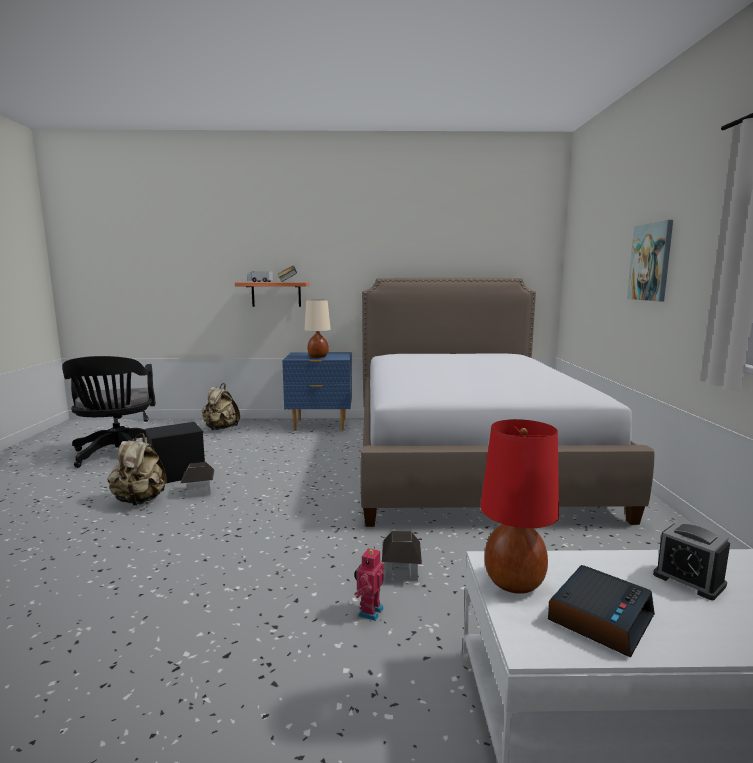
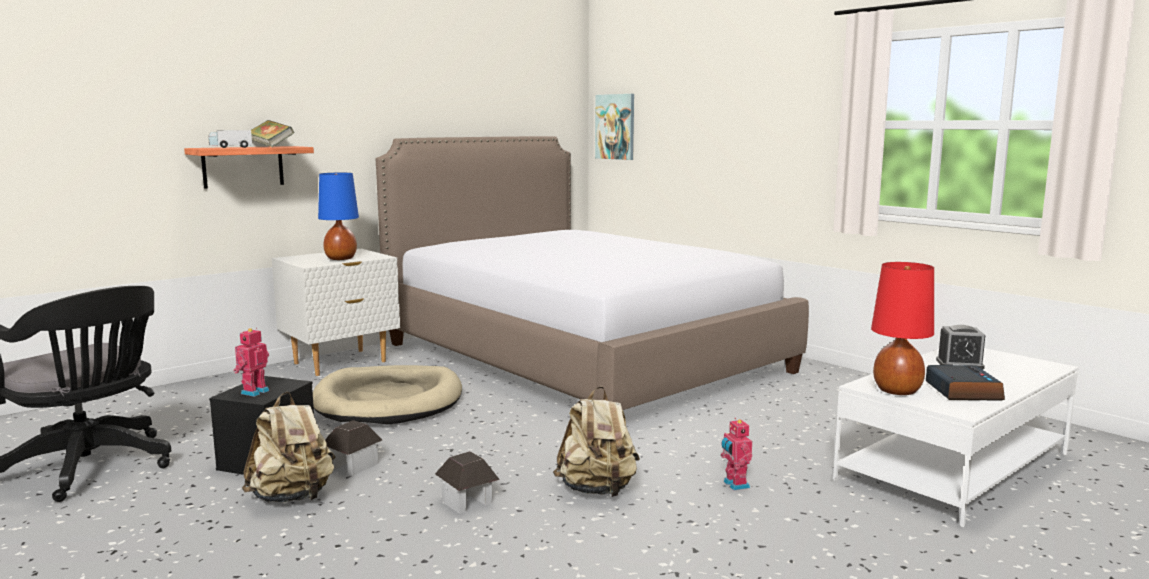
camera: 40 degrees left, 0 degrees up
beige backpack [202,383,240,430] -> beige backpack moved to [553,386,640,497]
blue nightstand [282,352,352,431] -> white nightstand [272,249,400,376]
beige table lamp [305,300,331,358] -> blue table lamp [318,173,359,260]
toy house [382,531,422,581] -> toy house moved to [435,451,500,514]
picture [627,220,673,301] -> picture moved to [595,94,634,160]
none -> toy robot [234,328,269,397]
none -> beige dog bed [313,365,462,425]

